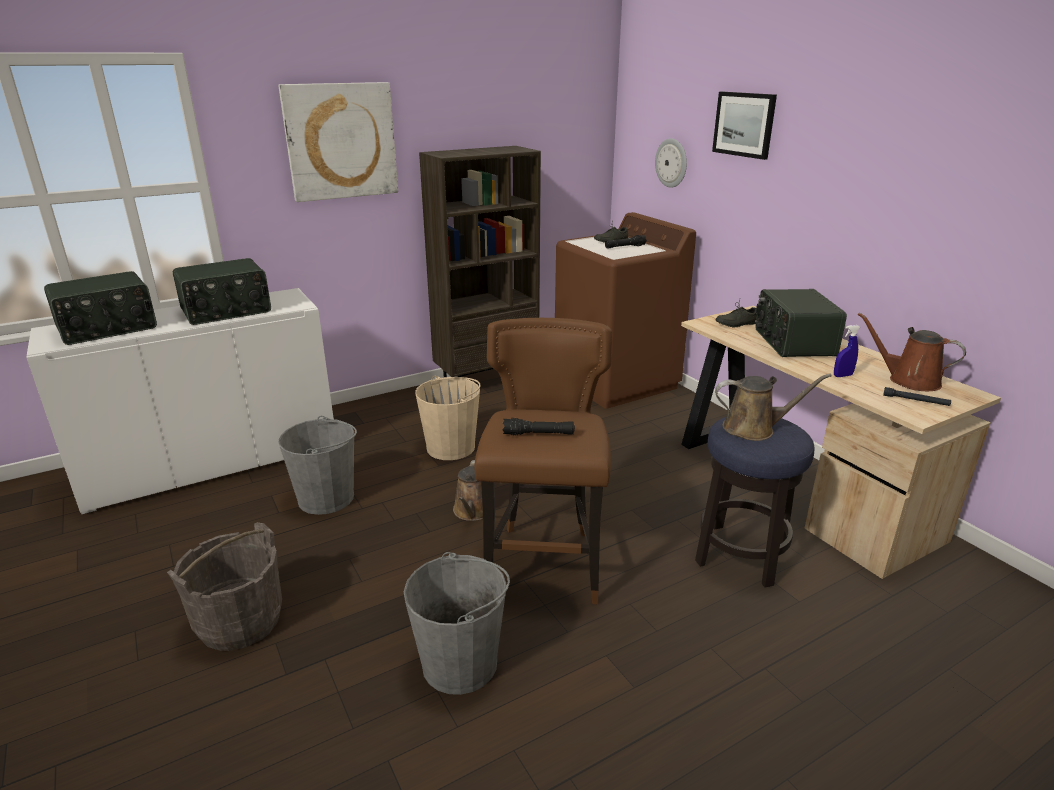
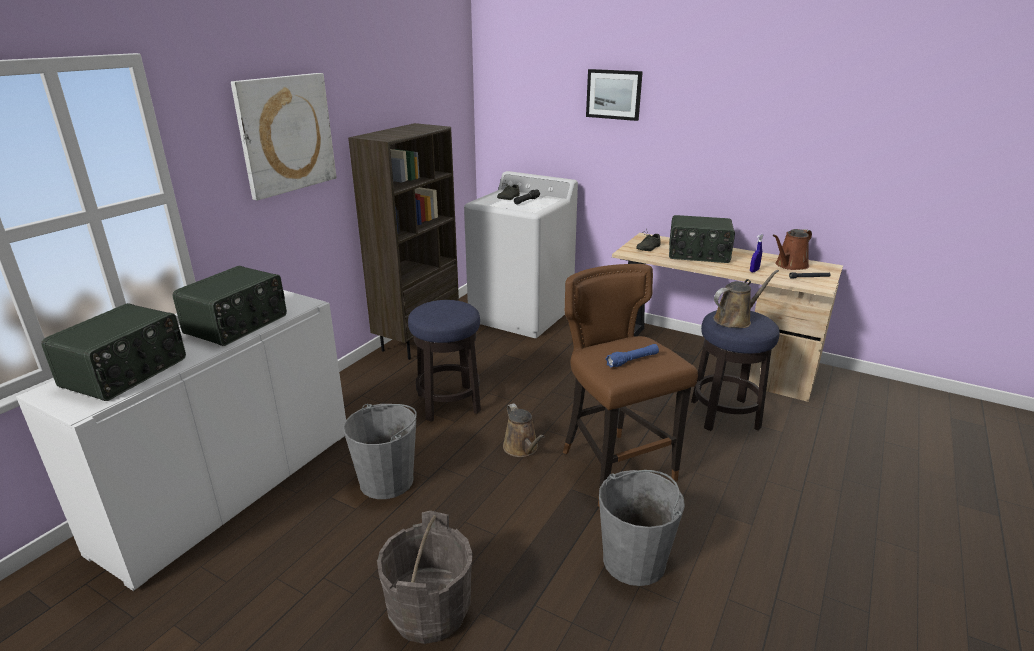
camera: 30 degrees left, 0 degrees up
beige bucket [415,376,480,460] -> stool [408,300,481,422]
black flashlight [503,418,575,436] -> blue flashlight [605,344,659,368]
brown washing machine [555,212,696,409] -> white washing machine [464,171,578,338]
wall clock [655,138,687,188] -> none
radio [755,289,847,357] -> radio turned 45 degrees counterclockwise [669,215,735,263]
brown watering can [857,313,966,391] -> brown watering can turned 45 degrees counterclockwise [773,229,812,270]

